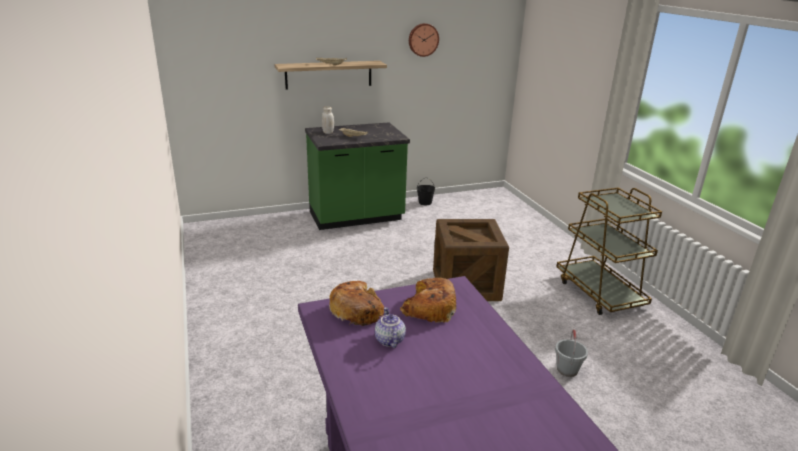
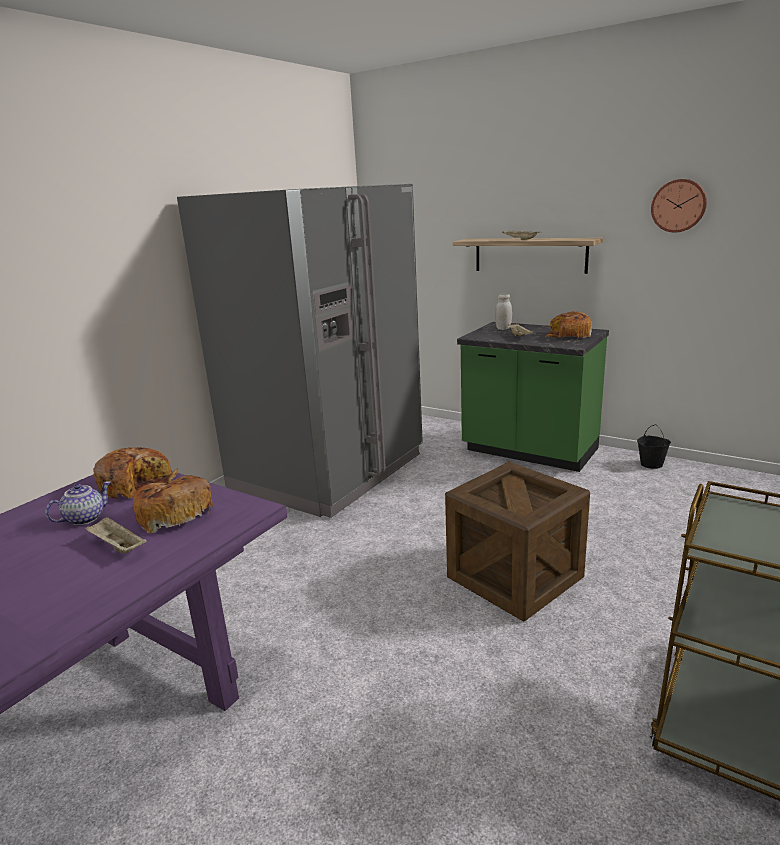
camera: 55 degrees right, 5 degrees down
grey bucket [555,329,588,377] -> none
none -> beige tray [85,516,147,553]
none -> grey fridge [177,184,423,518]
none -> bread [546,311,592,338]

